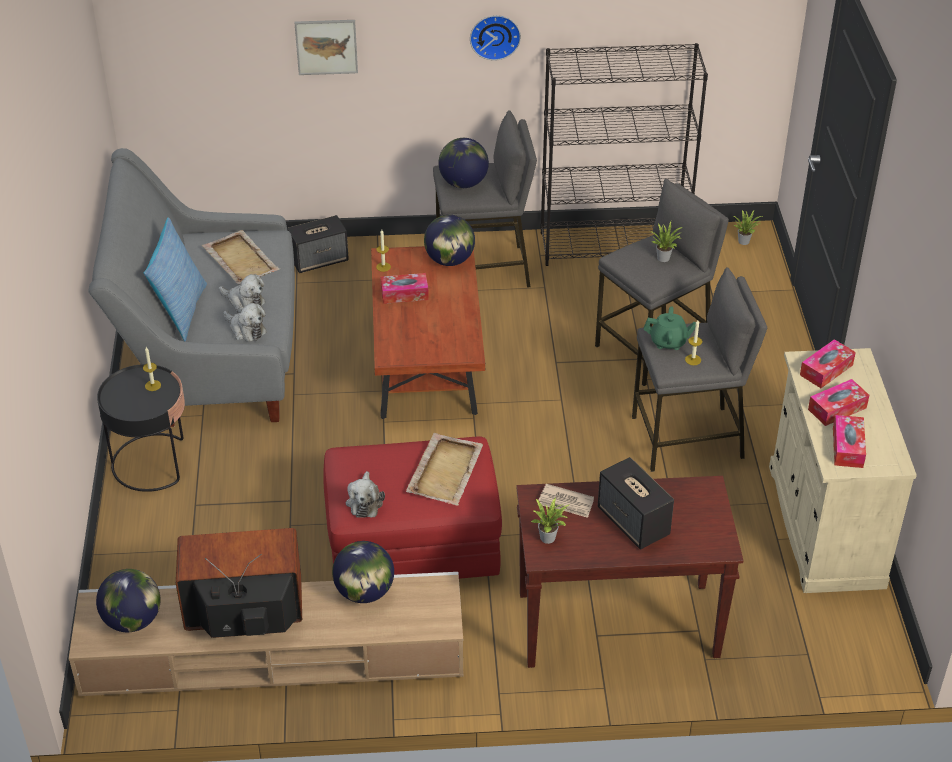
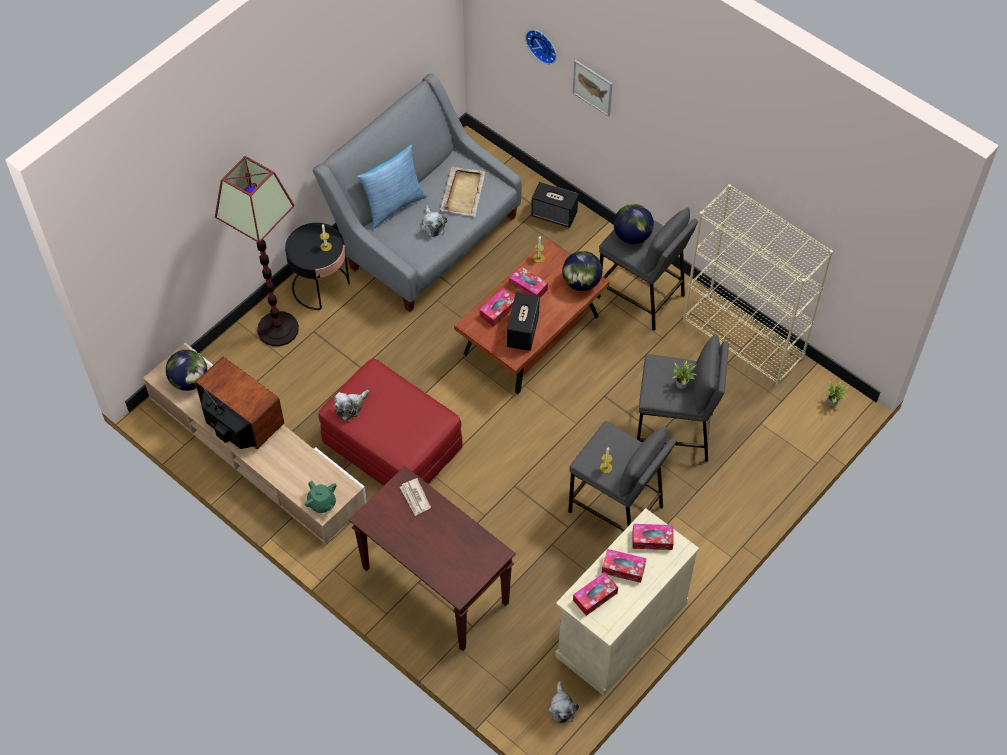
camera: 45 degrees right, 15 degrees up
plush toy [224,303,267,342] -> plush toy moved to [548,681,579,723]
globe [332,541,394,603] -> none
beige tray [406,433,483,506] -> none
wall clock [470,15,521,61] -> wall clock moved to [525,30,556,64]
potted plant [531,497,570,544] -> none
black bookcase [540,43,708,266] -> beige bookcase [683,184,833,387]
speaker [598,457,674,550] -> speaker moved to [507,292,540,351]
green teapot [644,306,696,350] -> green teapot moved to [305,481,336,513]
none -> floor lamp [215,156,299,346]
none -> tissue box [480,288,515,327]

